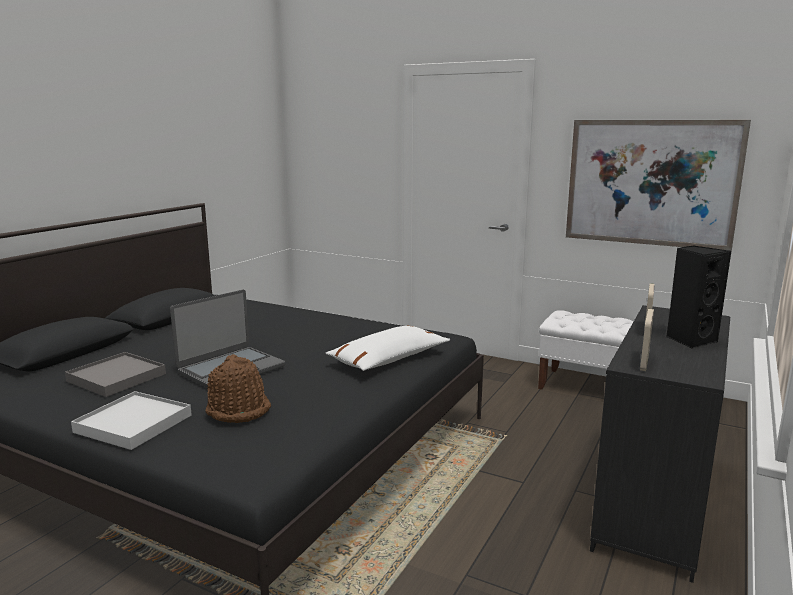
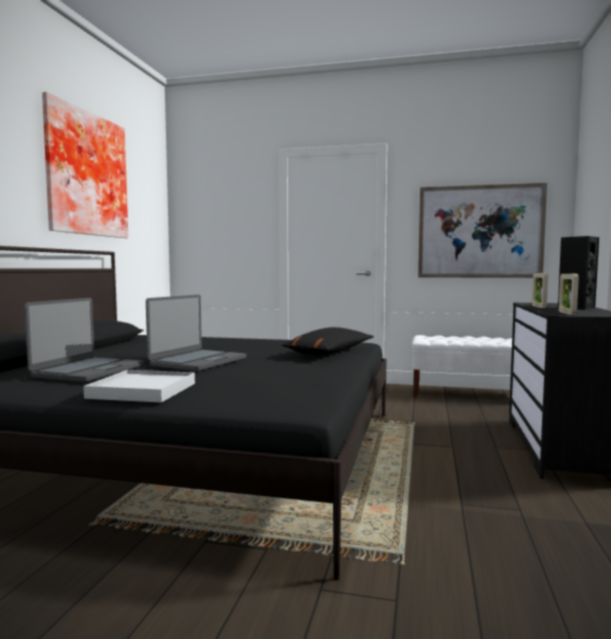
camera: 15 degrees left, 10 degrees down
grey tray [65,352,166,397] -> laptop [24,298,144,382]
brown hat [205,354,271,423] -> none
white pillow [326,325,450,371] -> black pillow [281,327,374,355]
none -> picture [42,92,128,238]

